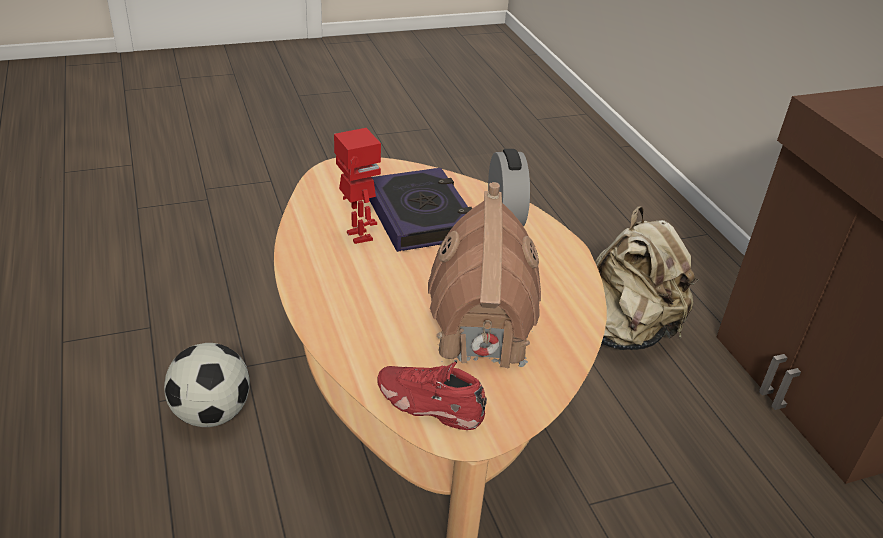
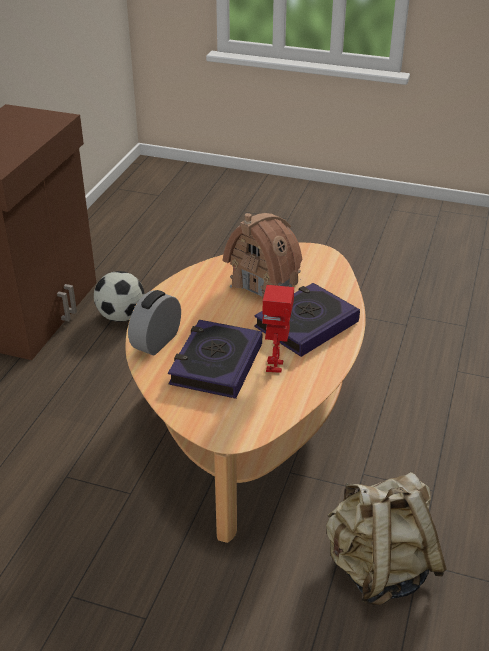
camera: 140 degrees left, 0 degrees up
football [164,343,250,427] -> football moved to [94,271,145,322]
red shoe [377,361,487,430] -> none
beige backpack [595,206,699,350] -> beige backpack moved to [326,472,447,605]
none -> book [254,283,360,357]

